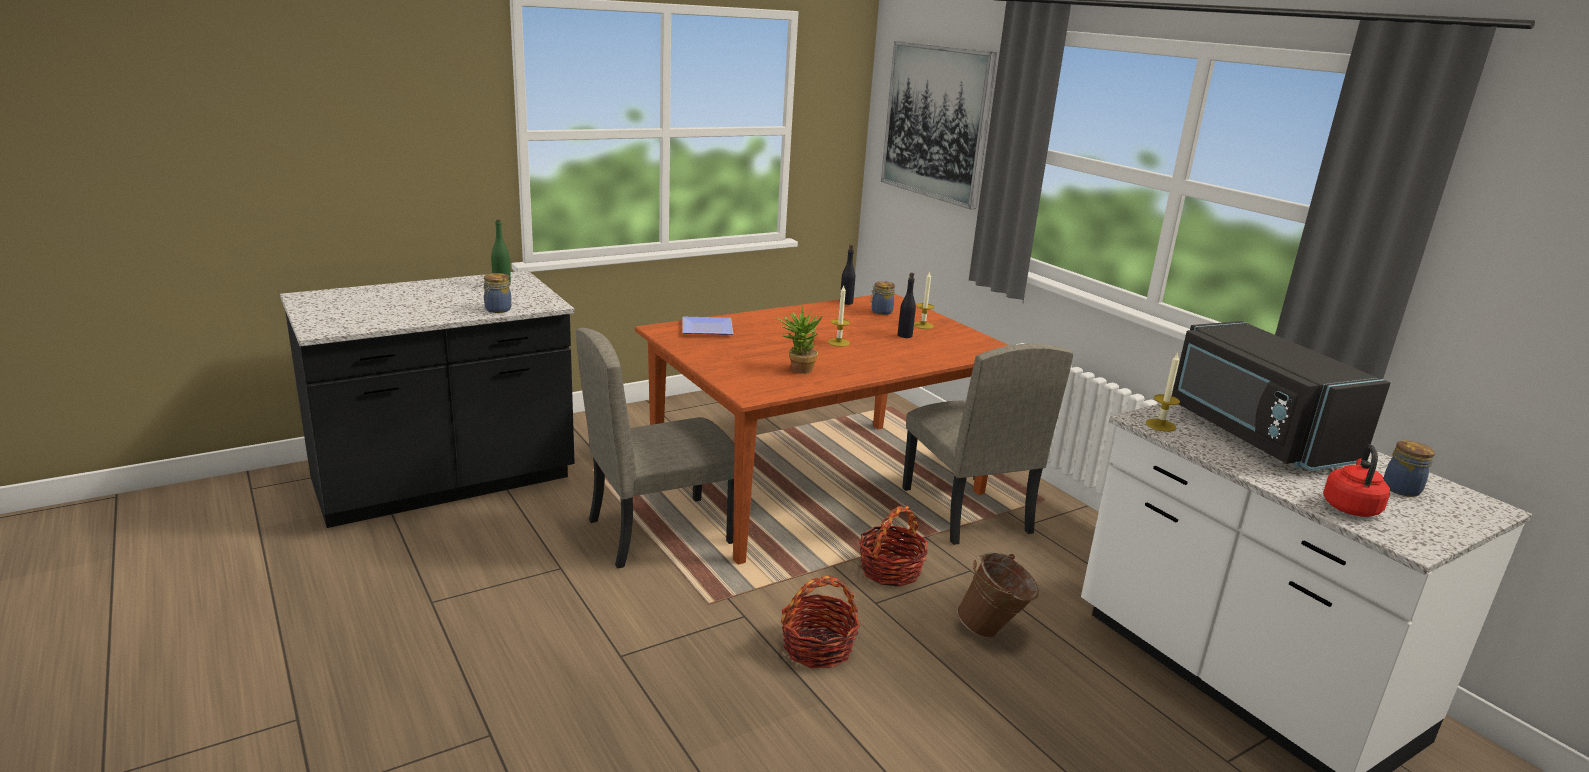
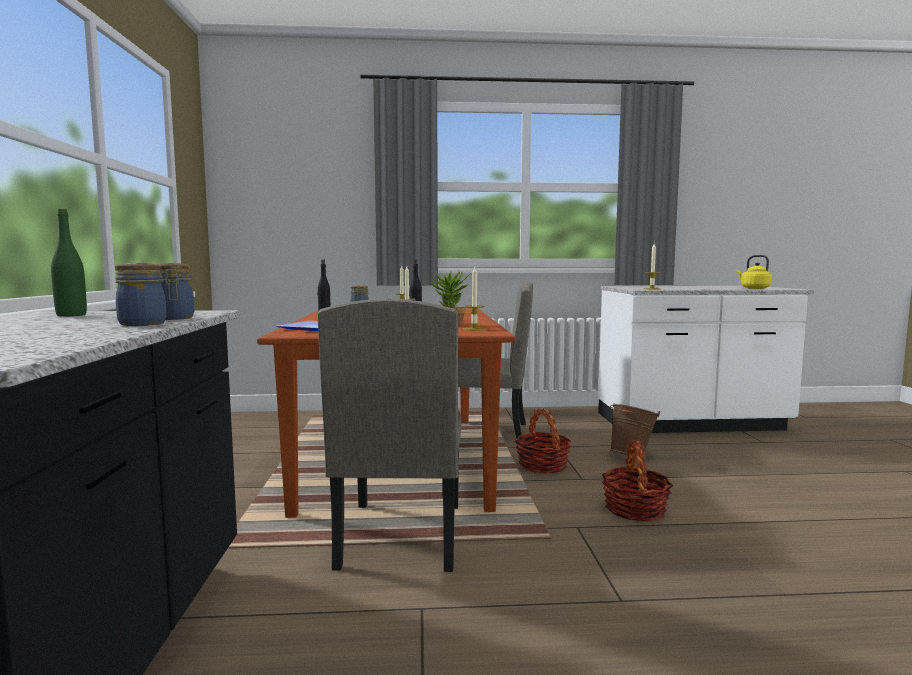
camera: 60 degrees left, 15 degrees down
picture [881,41,997,209] -> none
black microwave [1172,321,1390,471] -> none
red kettle [1323,444,1390,517] -> yellow kettle [736,255,772,289]
jar [1384,440,1435,497] -> jar moved to [115,263,167,326]
none -> candle [463,267,486,331]

